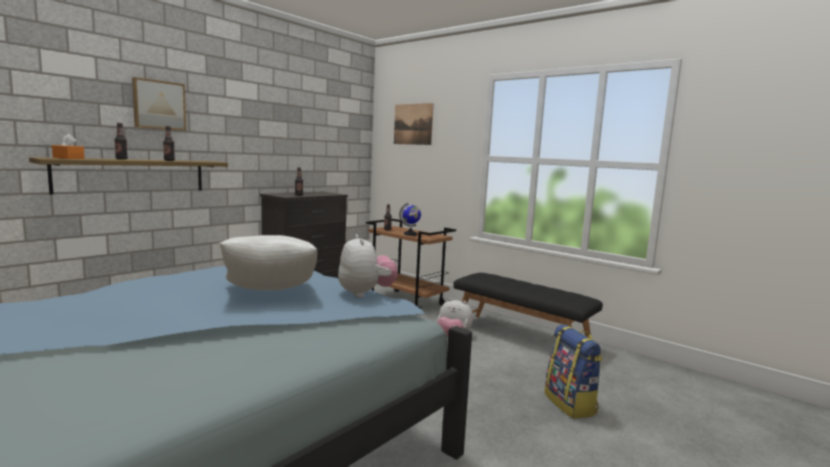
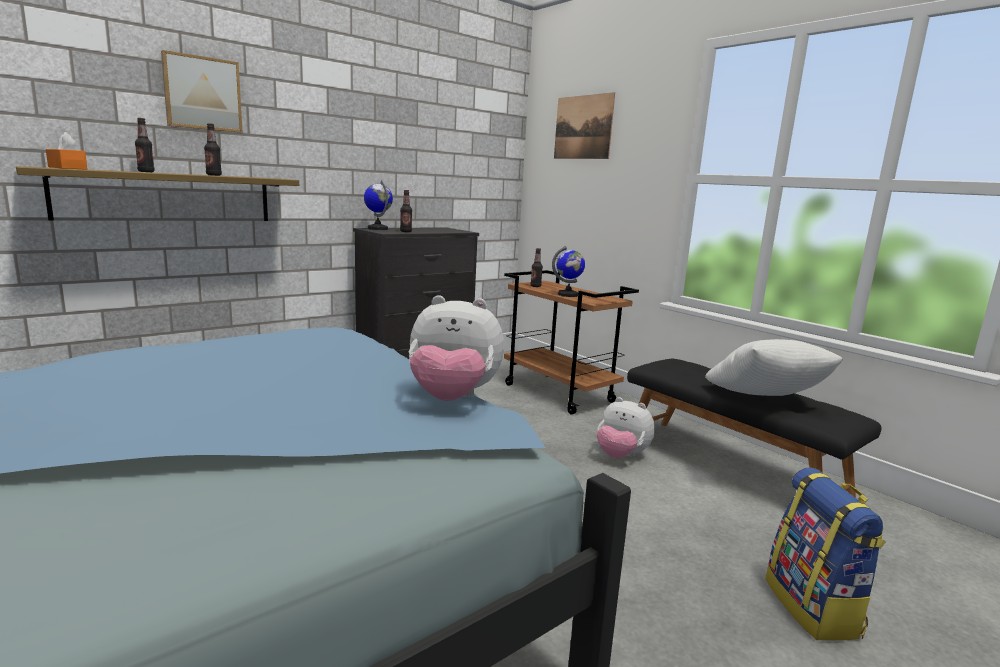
camera: 10 degrees right, 5 degrees up
white pillow [219,235,317,290] -> white pillow moved to [705,339,843,396]
plush toy [338,234,398,298] -> plush toy turned 105 degrees clockwise [409,295,504,401]
none -> globe [364,180,393,230]

